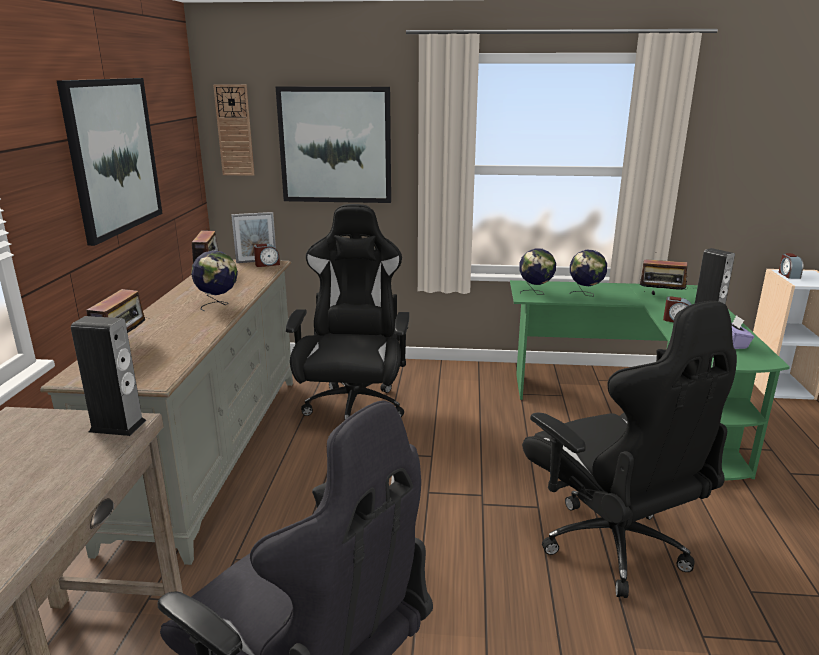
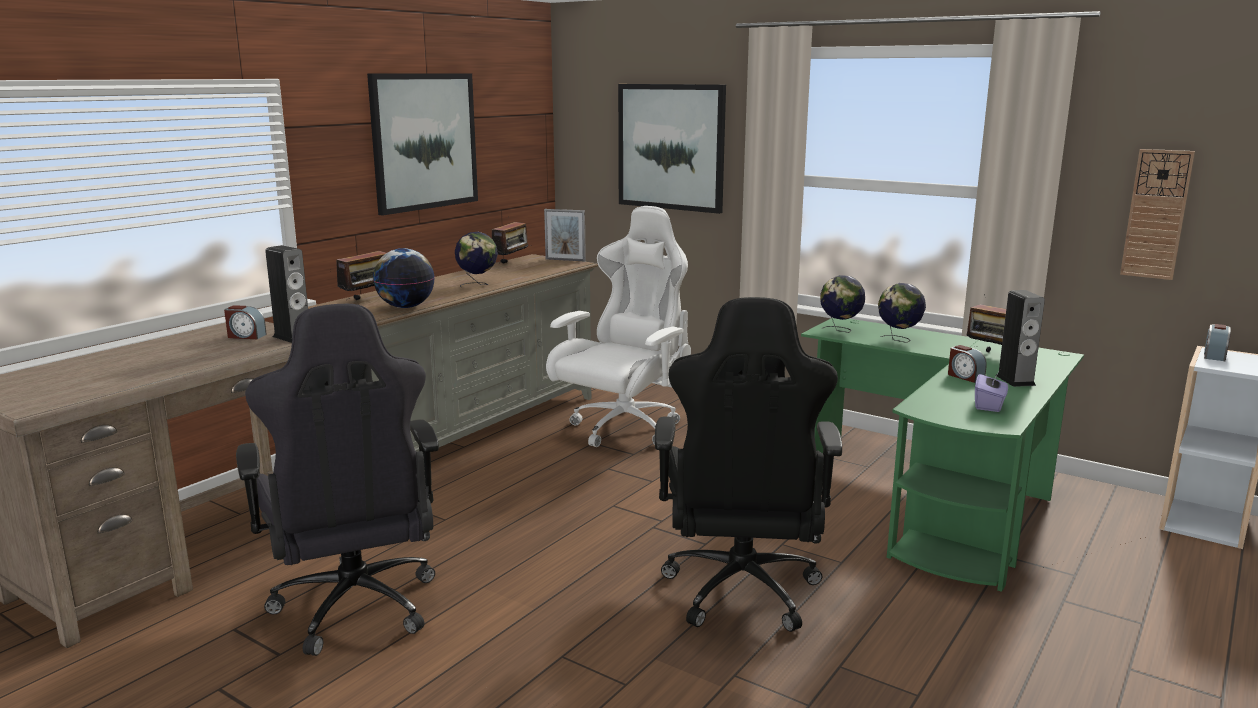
camera: 30 degrees right, 5 degrees down
wall clock [213,85,254,176] -> wall clock moved to [1120,149,1195,280]
alarm clock [254,244,280,267] -> alarm clock moved to [224,305,267,339]
black office chair [286,204,409,420] -> white office chair [546,206,691,447]
none -> globe [373,248,435,308]

